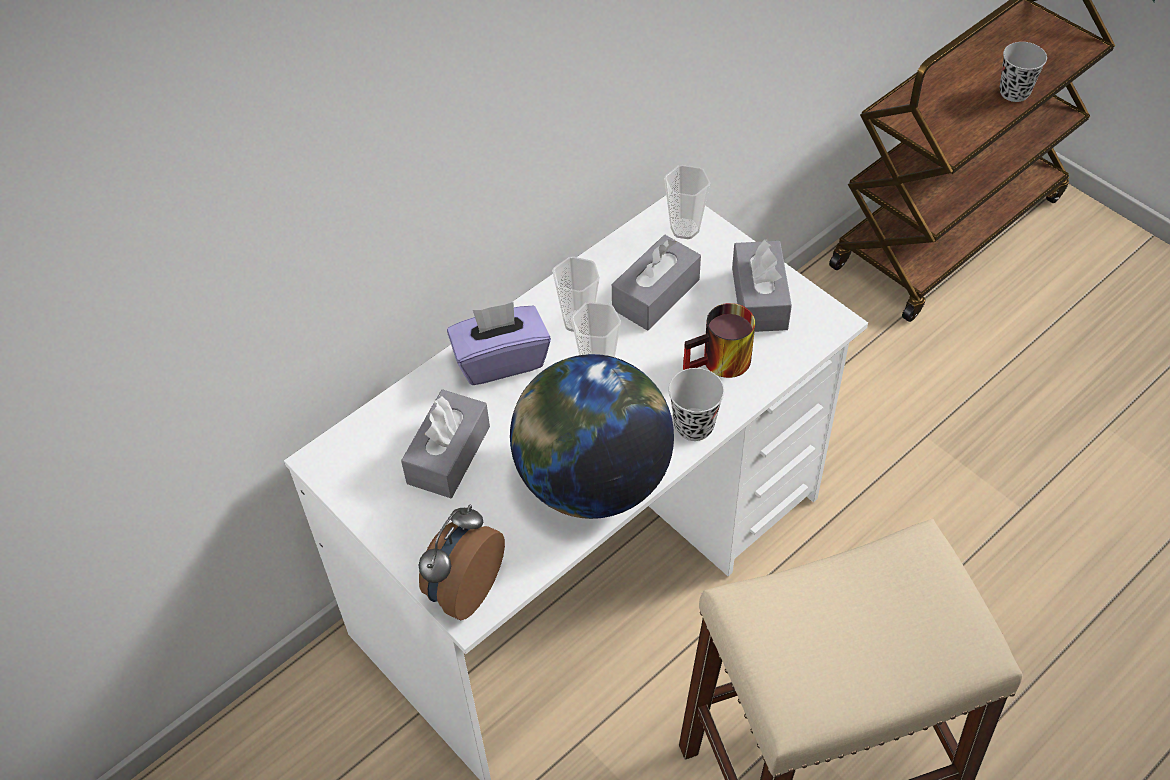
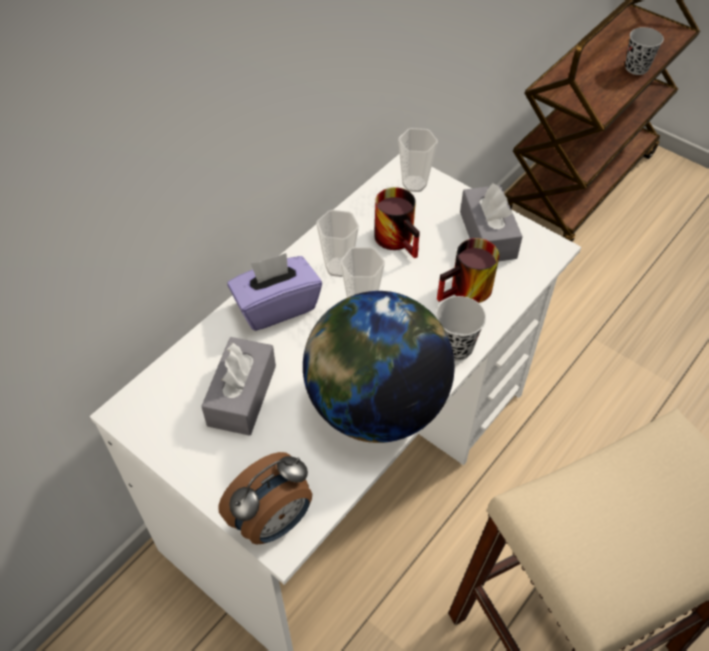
camera: 10 degrees left, 0 degrees up
alarm clock [419,505,505,620] -> alarm clock turned 150 degrees counterclockwise [218,452,312,545]
grey tissue box [612,235,701,330] -> mug [374,187,420,258]

